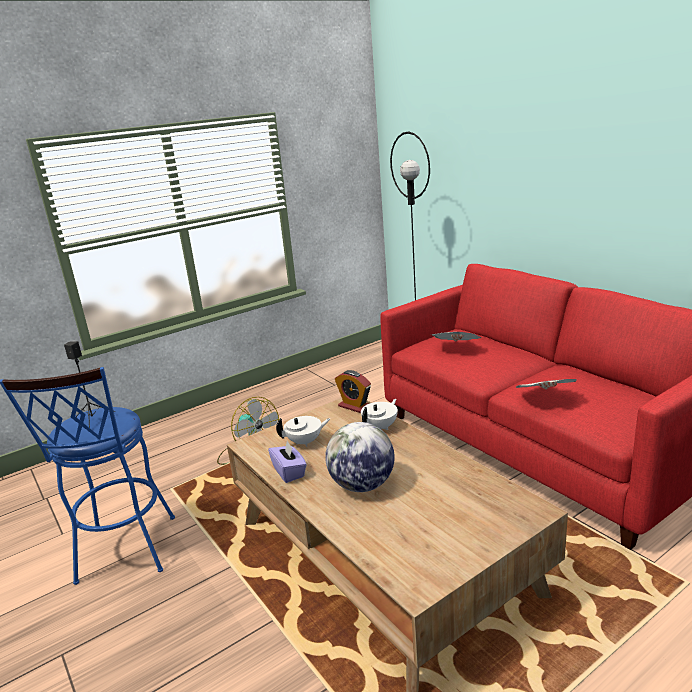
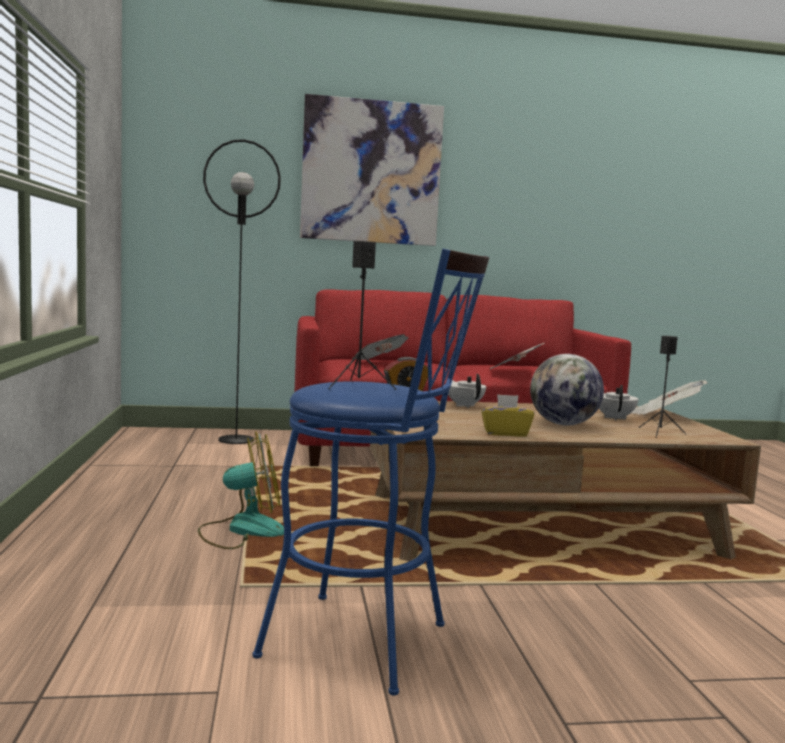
camera: 65 degrees left, 15 degrees down
purple tissue box [268,441,307,483] -> yellow tissue box [481,394,535,437]
white teapot [276,416,331,447] -> white teapot moved to [599,385,639,420]
none -> picture [300,94,444,246]
none -> newspaper [631,380,707,415]
none -> black speaker [638,336,687,438]

